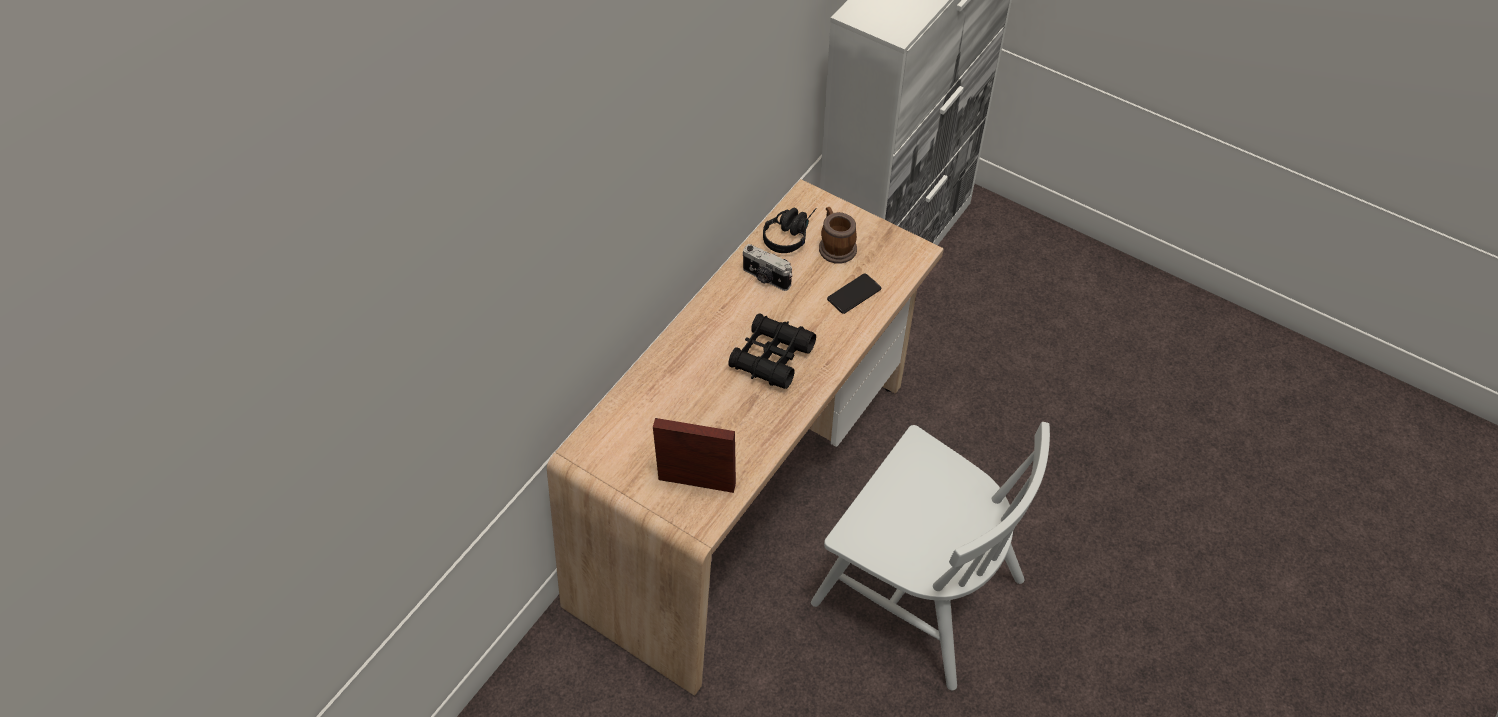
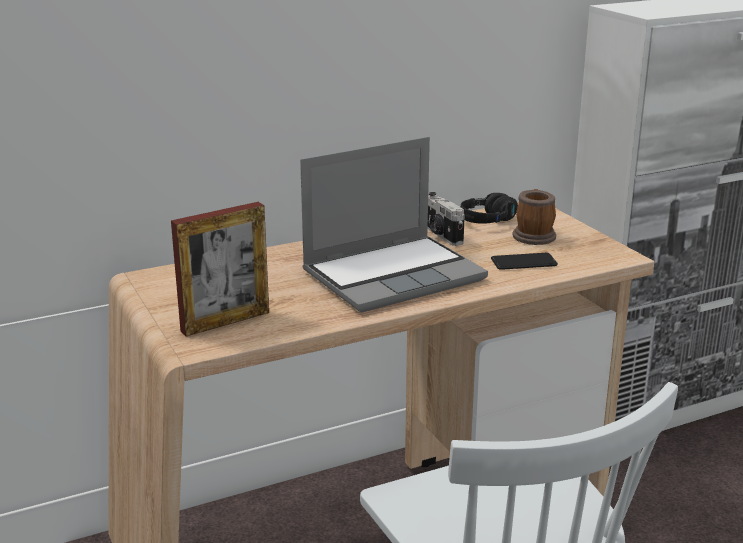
camera: 30 degrees right, 30 degrees down
picture frame [653,418,736,493] -> picture frame turned 105 degrees clockwise [171,202,269,336]
black binoculars [728,313,816,389] -> laptop [300,137,488,313]

